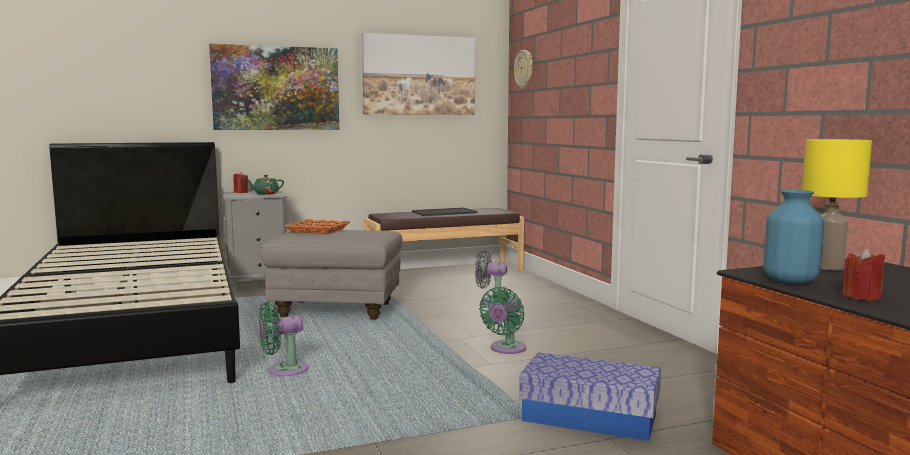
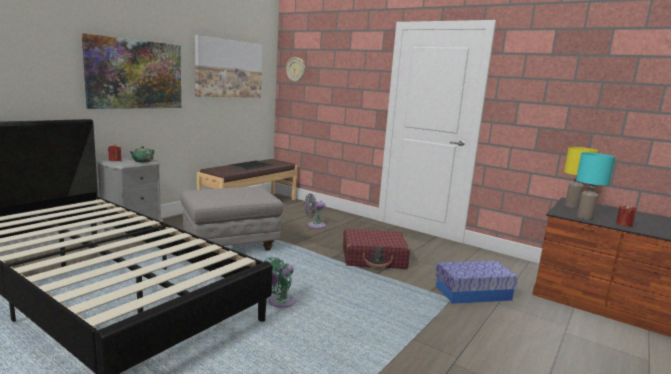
camera: 35 degrees left, 5 degrees up
orange tray [284,219,350,234] -> none
green fan [479,287,526,354] -> red suitcase [343,229,410,269]
blue vase [764,190,824,284] -> turquoise table lamp [576,152,615,220]

